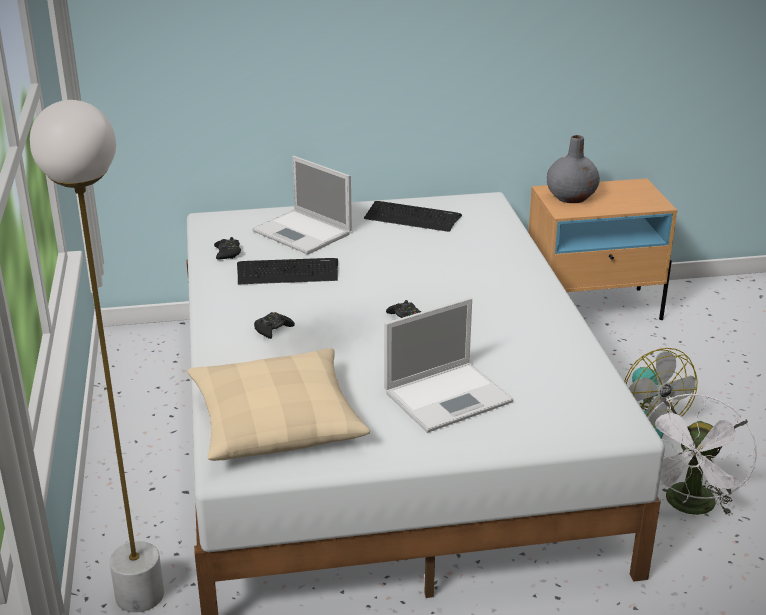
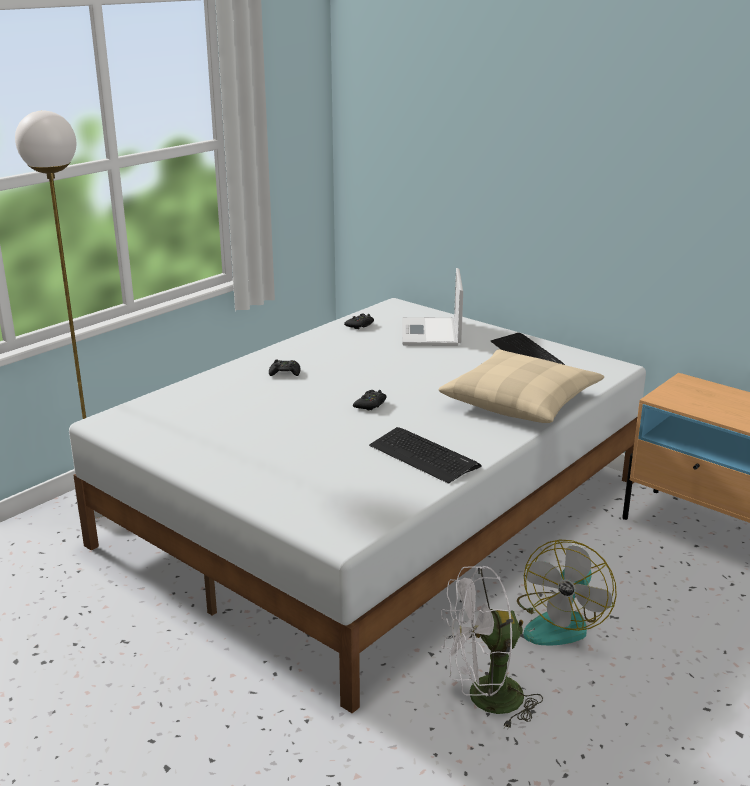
camera: 50 degrees right, 5 degrees down
beige pillow [188,348,370,461] -> beige pillow moved to [439,349,604,423]
keyboard [237,258,338,285] -> keyboard moved to [369,427,482,484]
laptop [384,298,513,433] -> none
grey vase [547,135,600,203] -> none

